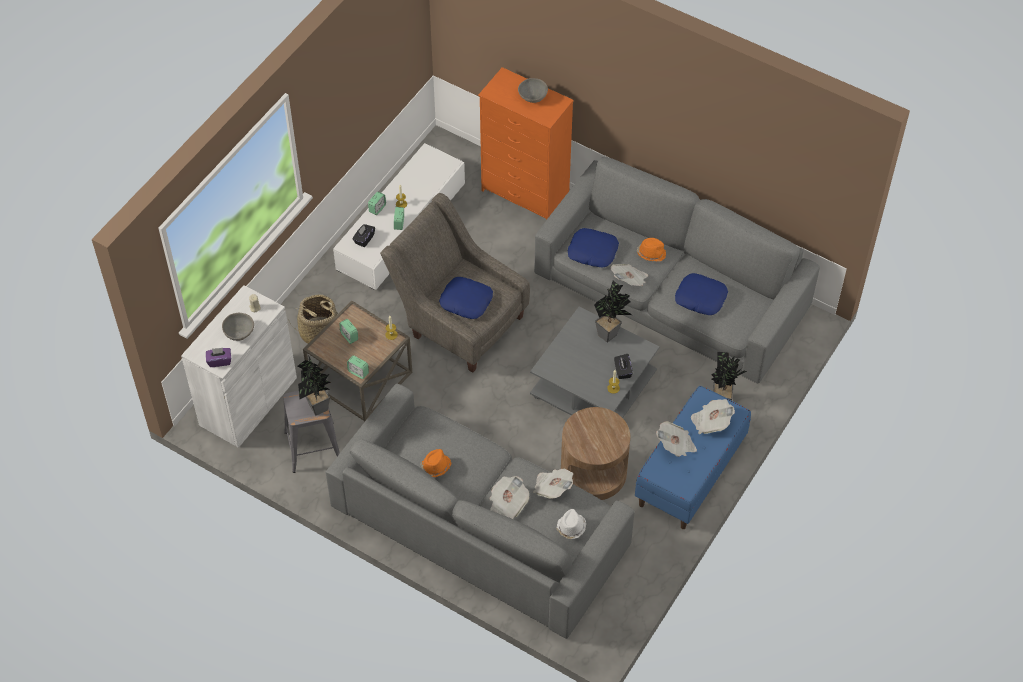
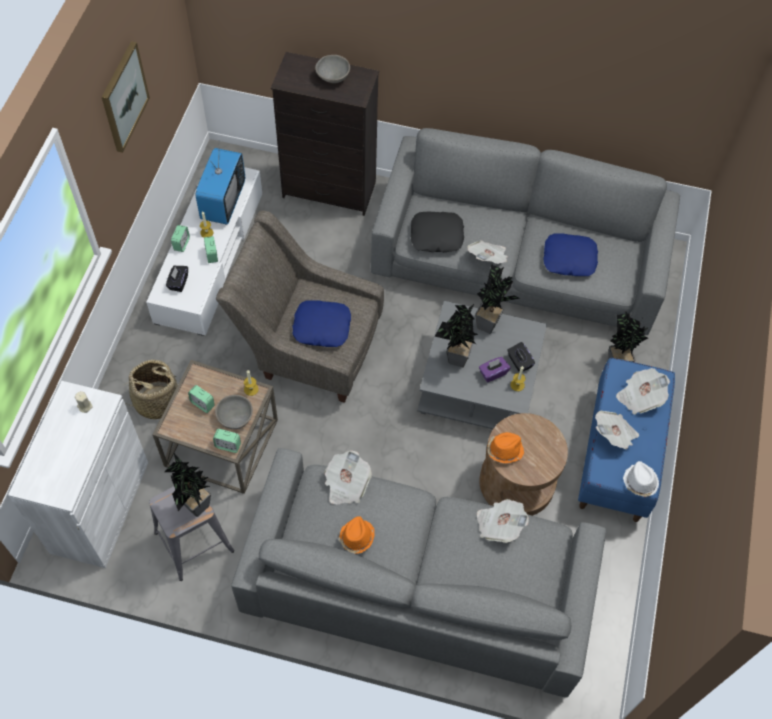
camera: 20 degrees left, 5 degrees up
purple tissue box [206,348,231,367] -> purple tissue box moved to [479,357,510,382]
grey bowl [222,313,254,341] -> grey bowl moved to [215,395,253,429]
orange dresser [478,67,574,220] -> black dresser [271,52,379,216]
newspaper [489,476,529,519] -> newspaper moved to [325,451,372,504]
white hat [556,509,586,539] -> white hat moved to [623,461,659,497]
blue pillow [568,228,619,268] -> black pillow [411,211,464,252]
orange hat [637,238,666,261] -> orange hat moved to [487,432,524,464]
none -> picture [102,41,150,153]
none -> television [195,140,245,225]
none -> potted plant [435,304,478,367]

